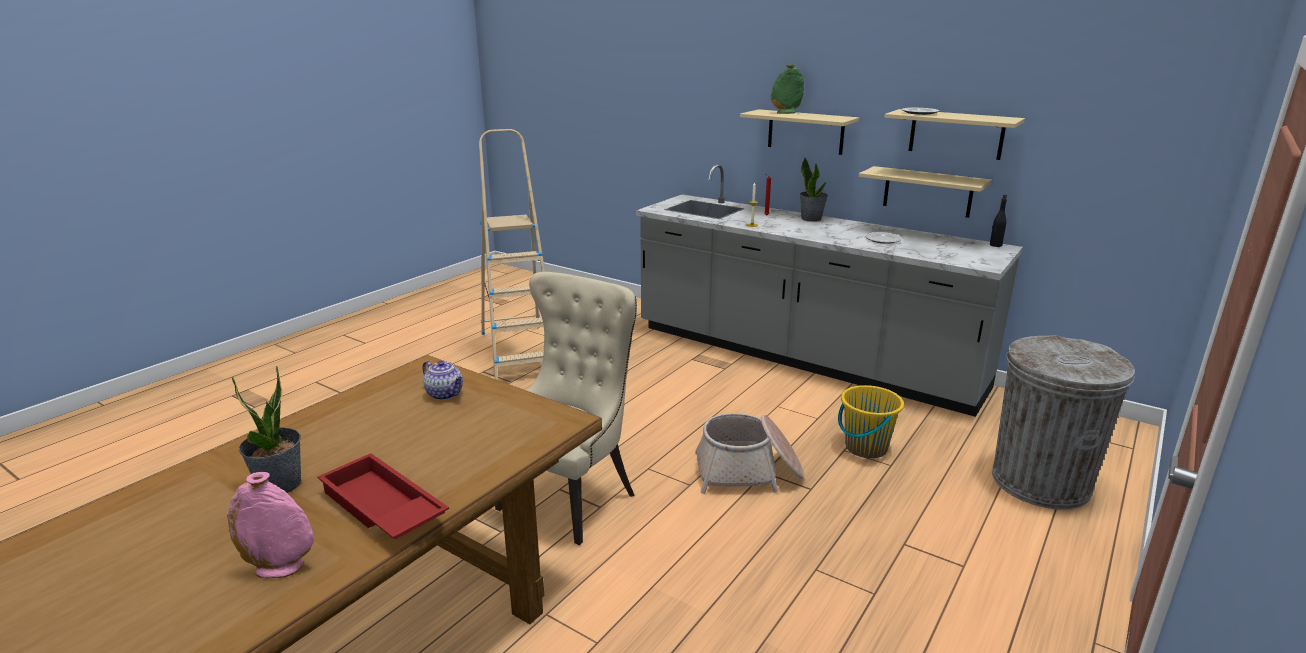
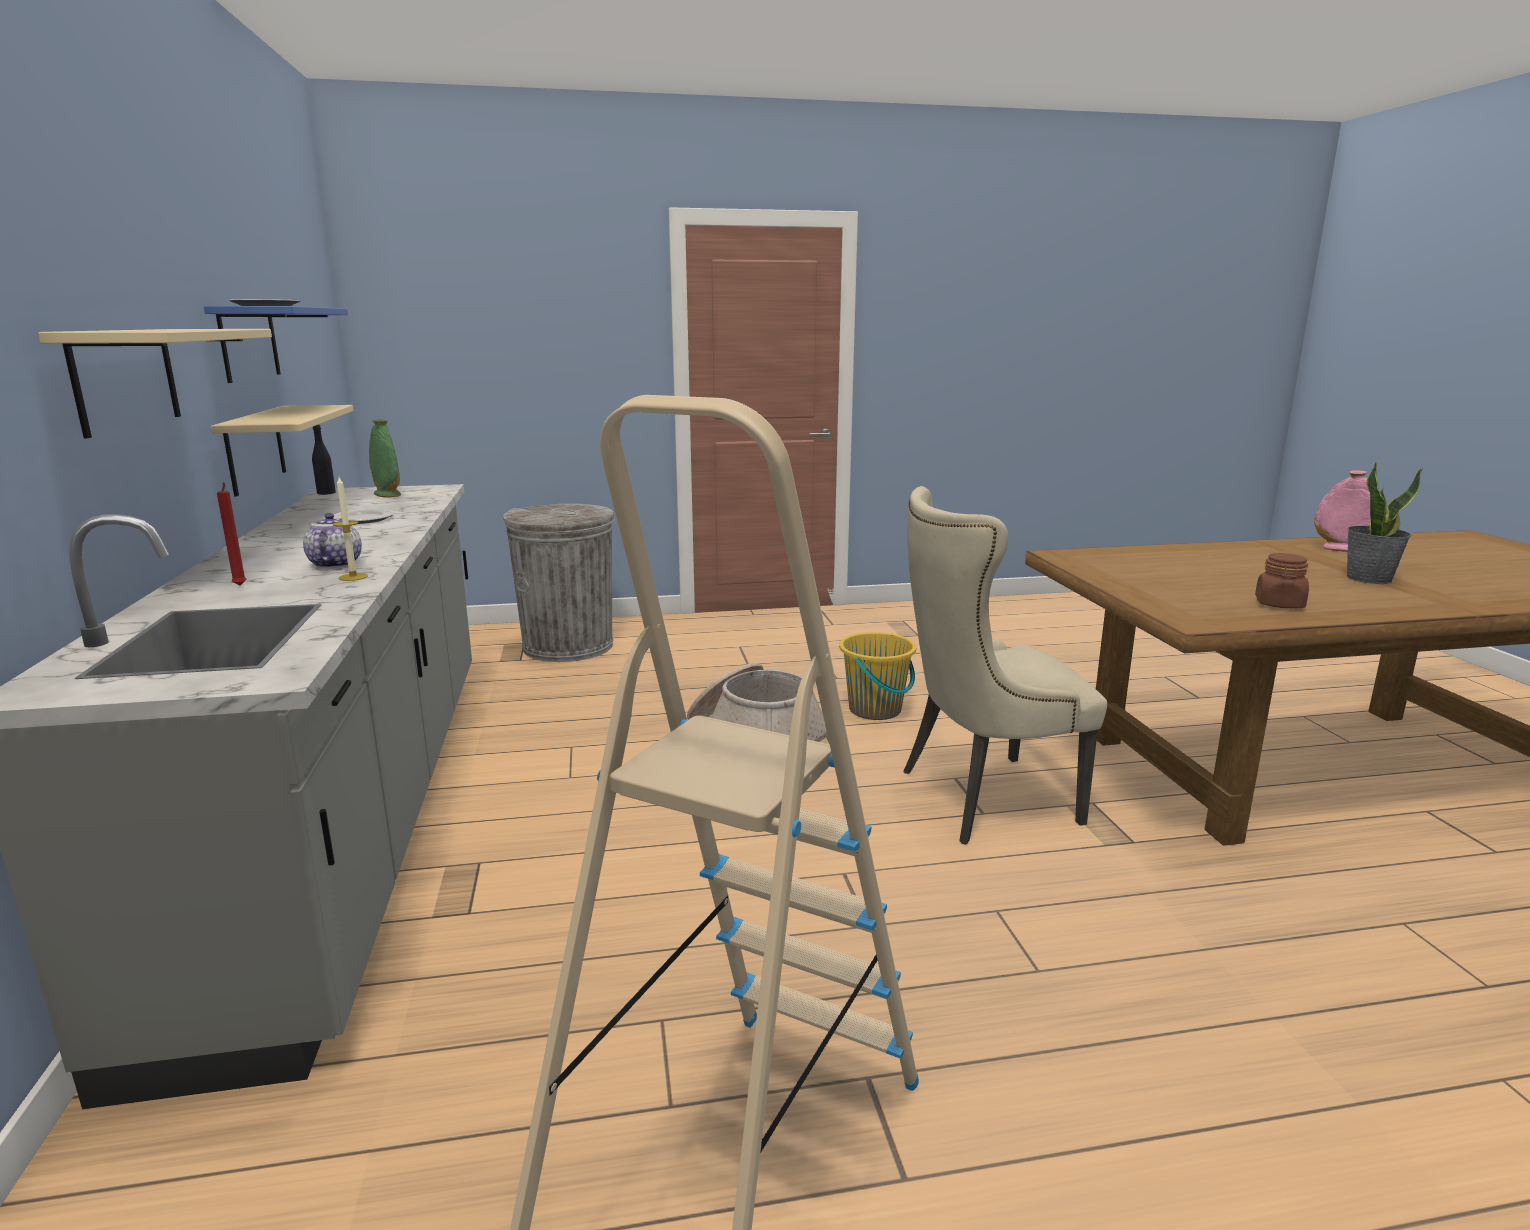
camera: 135 degrees left, 5 degrees down
red tray [317,453,449,540] -> none
teapot [422,361,463,400] -> teapot moved to [303,513,362,568]
green vase [771,64,804,114] -> green vase moved to [369,419,401,498]
potted plant [800,157,828,222] -> none
yellow bucket [838,385,904,458] -> yellow bucket moved to [839,632,917,720]
beige shelf [884,109,1025,160] -> blue shelf [204,306,348,383]
none -> brown jar [1255,553,1309,608]

